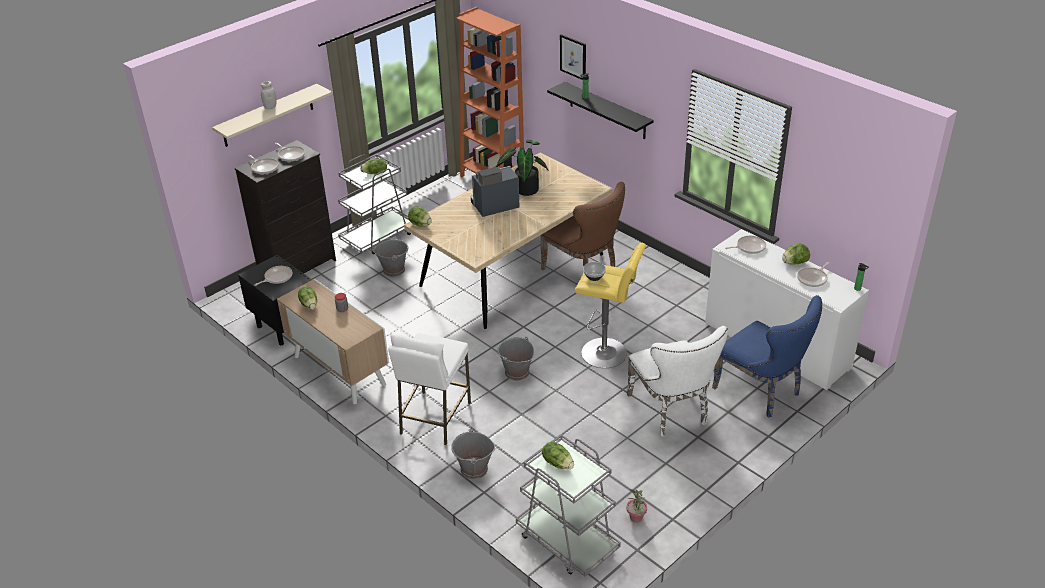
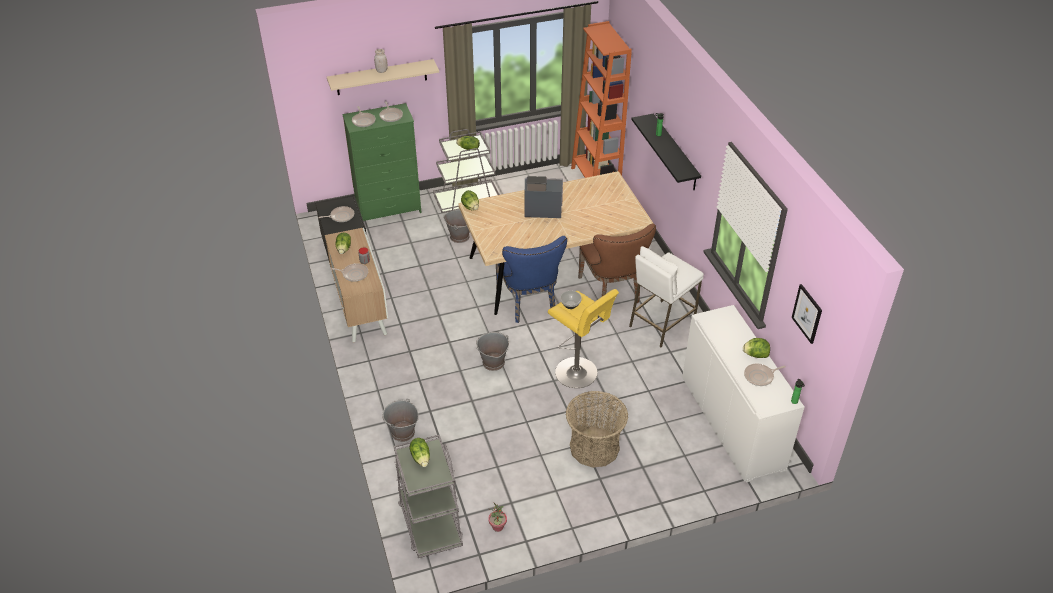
camera: 25 degrees right, 5 degrees up
black dresser [235,140,336,273] -> green dresser [342,103,422,221]
white stool [388,333,471,445] -> white stool moved to [629,246,704,347]
potted plant [496,140,549,196] -> none
picture [560,34,586,80] -> picture moved to [792,284,822,344]
white chair [627,326,728,437] -> basket [566,391,628,468]
blue chair [712,295,822,417] -> blue chair moved to [496,236,567,323]
frying pan [725,236,766,254] -> frying pan moved to [330,263,368,282]

